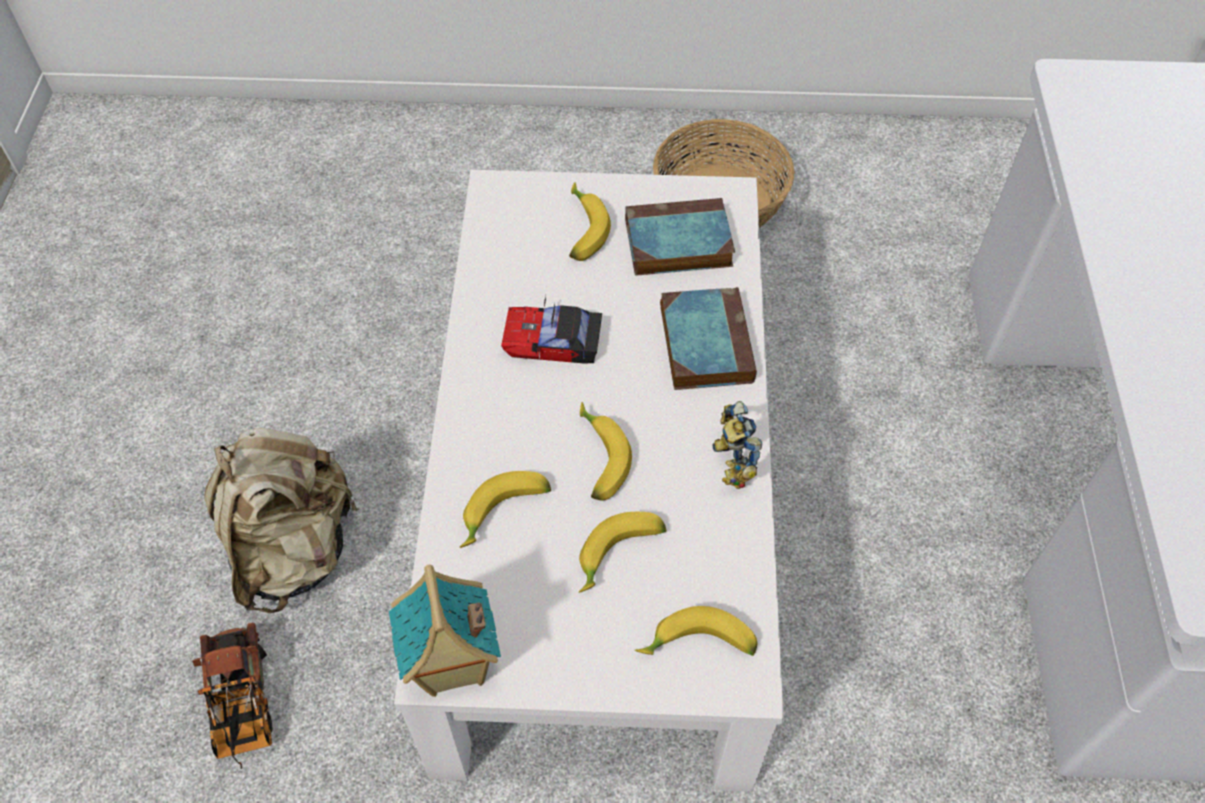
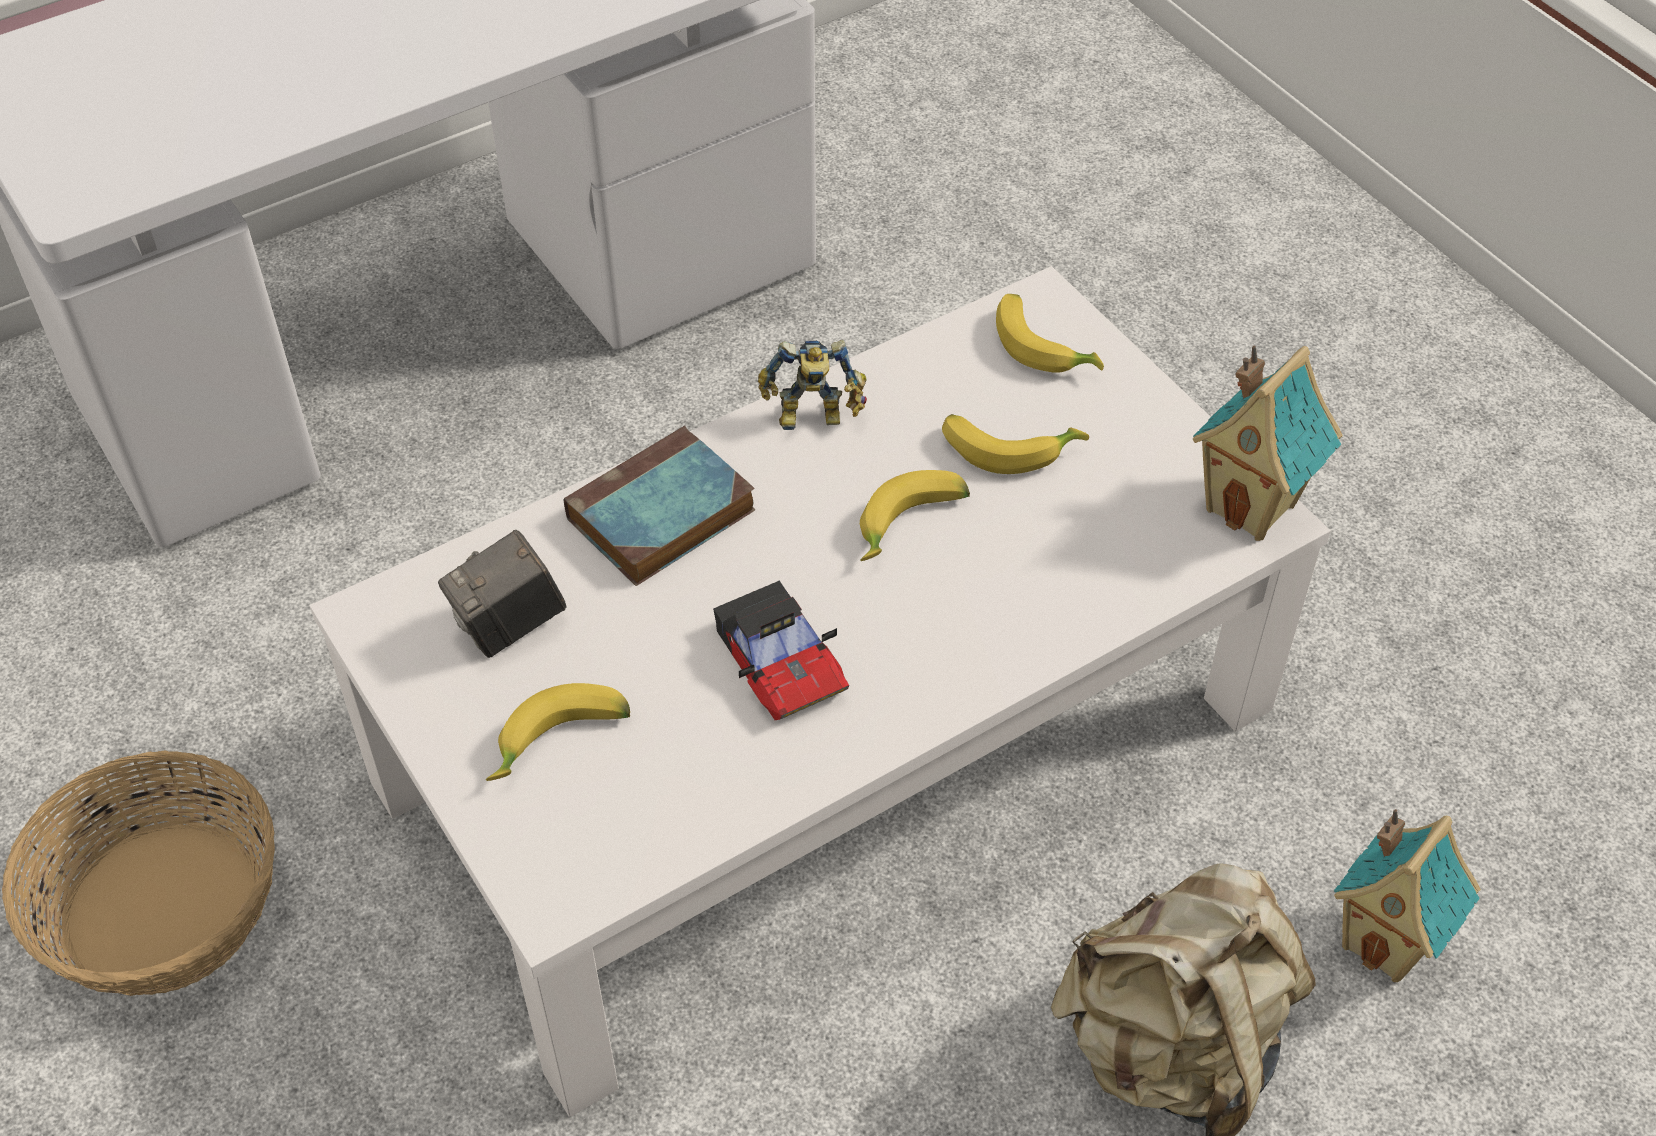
camera: 125 degrees left, 5 degrees down
toy truck [192,623,272,769] -> toy house [1334,809,1481,982]
banana [459,471,551,548] -> none
book [625,198,735,276] -> camera [438,530,566,658]
toy robot [712,401,762,489] -> toy robot turned 45 degrees clockwise [758,340,867,430]

